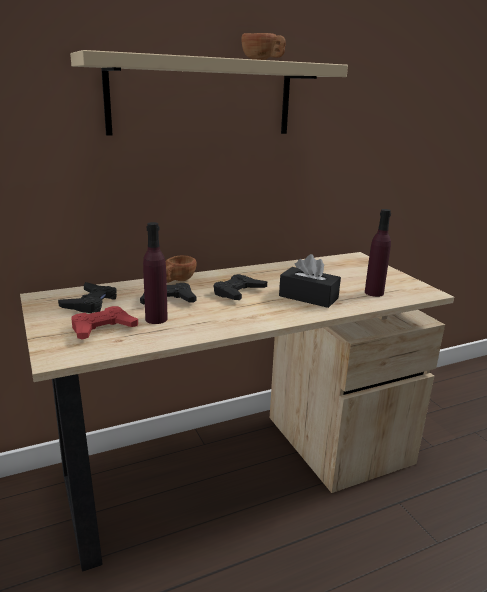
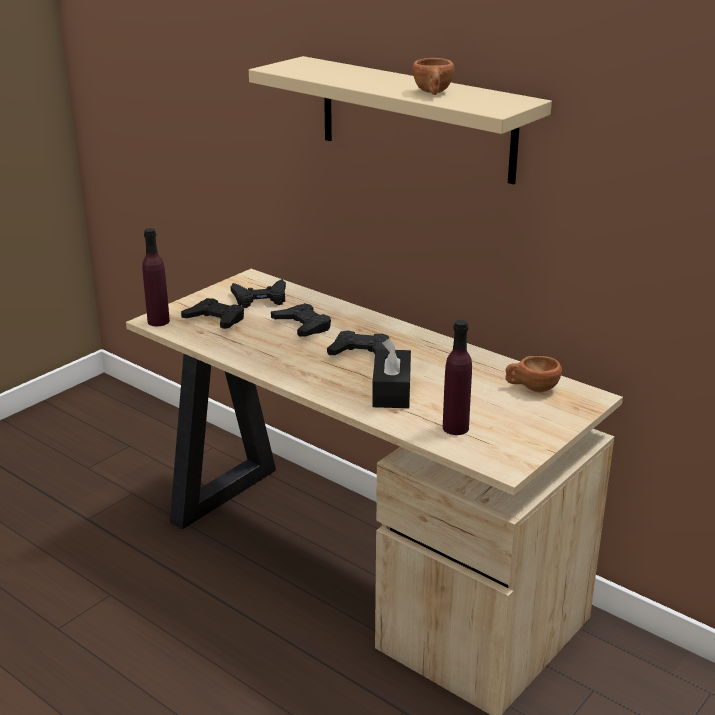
camera: 65 degrees right, 5 degrees up
red game controller [72,306,138,340] -> black game controller [181,298,244,329]
purple bottle [143,222,168,324] -> purple bottle moved to [142,228,170,326]
brown cup [166,255,197,283] -> brown cup moved to [505,356,562,392]

